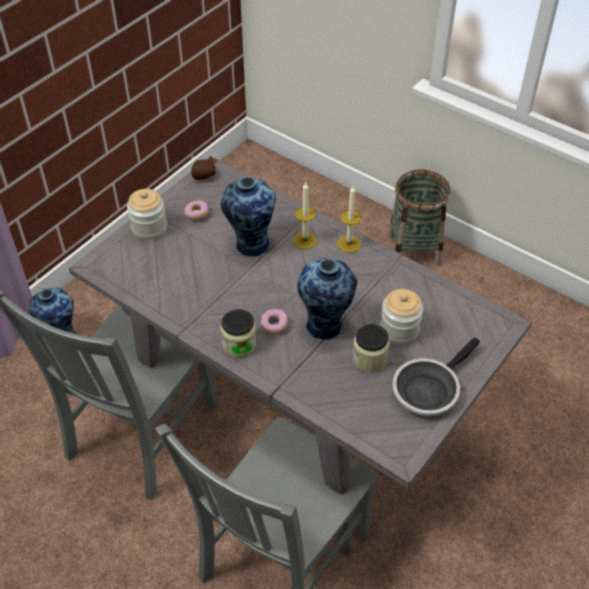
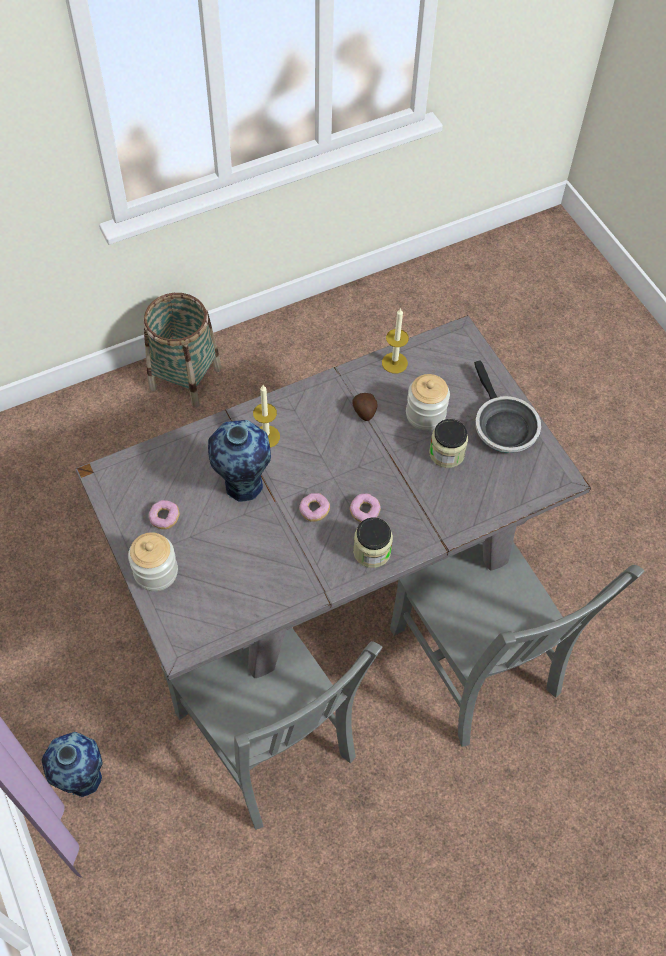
camera: 65 degrees left, 10 degrees up
potato [191,160,216,180] -> potato moved to [352,393,378,421]
vase [297,258,357,340] -> none
candle [337,186,361,253] -> candle moved to [382,308,409,373]
none -> donut [299,493,330,522]

